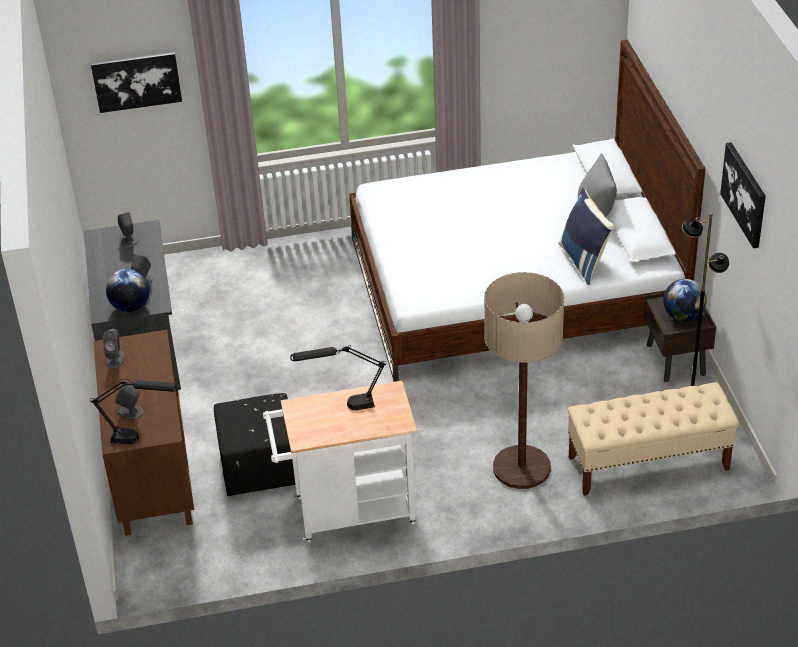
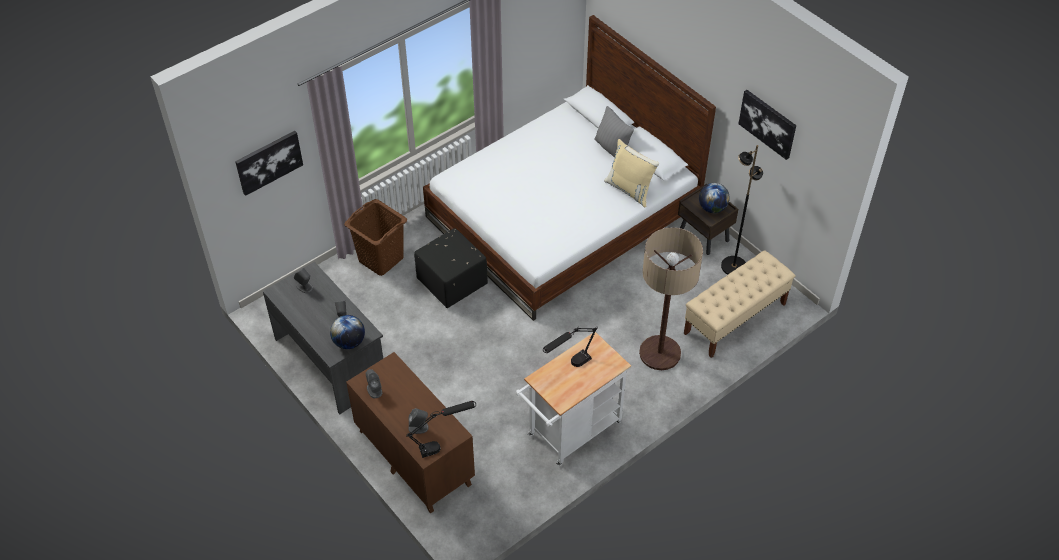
camera: 30 degrees left, 10 degrees up
black ottoman [214,393,295,496] -> black ottoman moved to [414,229,488,308]
blue pillow [558,188,614,285] -> beige pillow [604,139,659,207]
none -> brown laundry basket [344,199,407,276]

